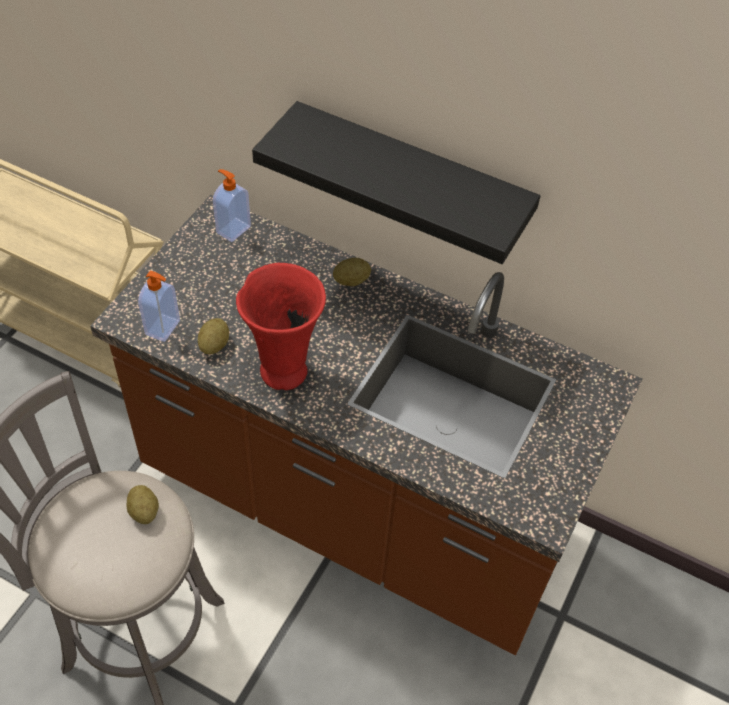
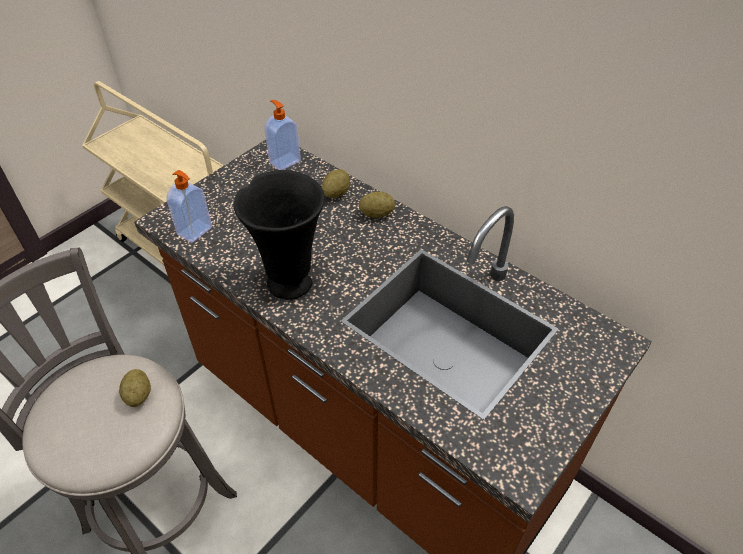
camera: 15 degrees right, 5 degrees down
potato [198,318,229,354] -> potato moved to [322,169,350,198]
red vase [236,263,326,390] -> black vase [233,170,325,300]
black shelf [252,101,540,264] -> none

